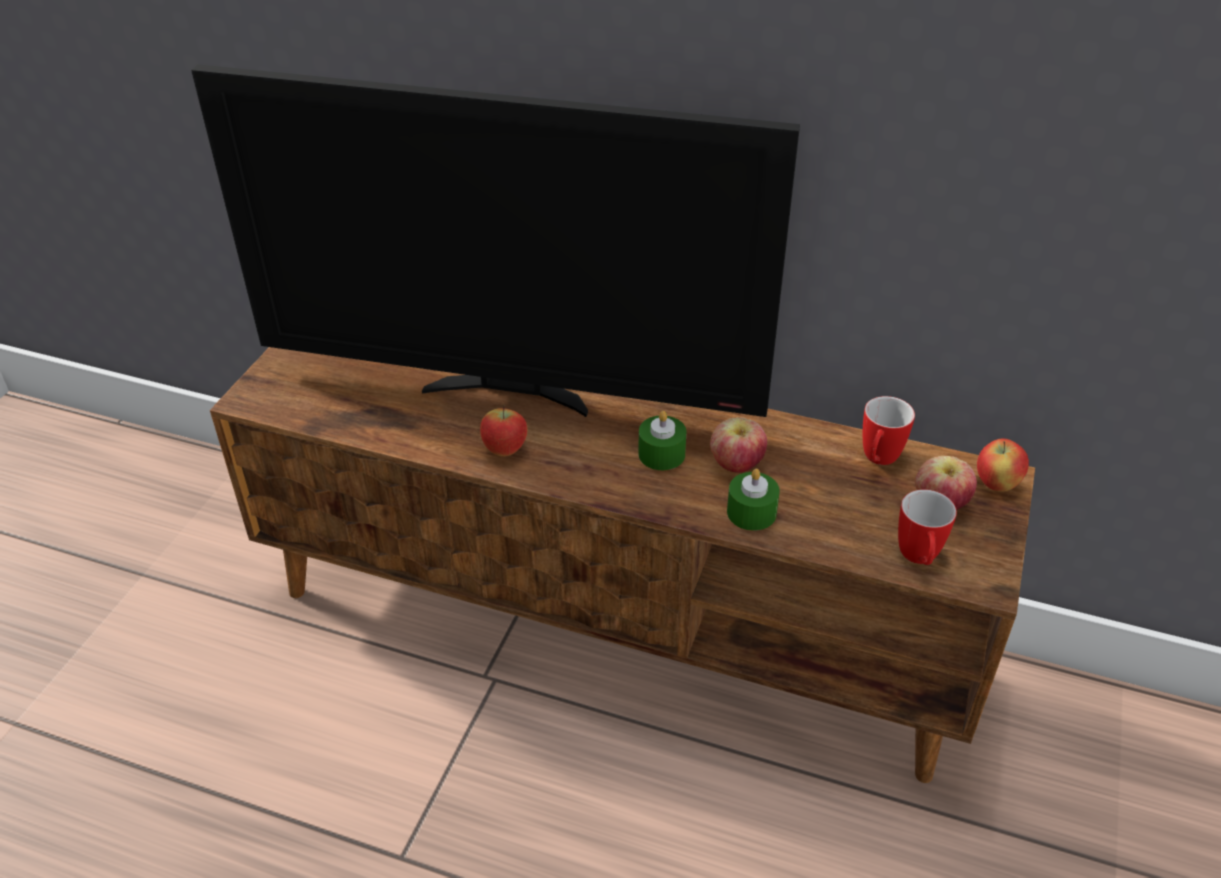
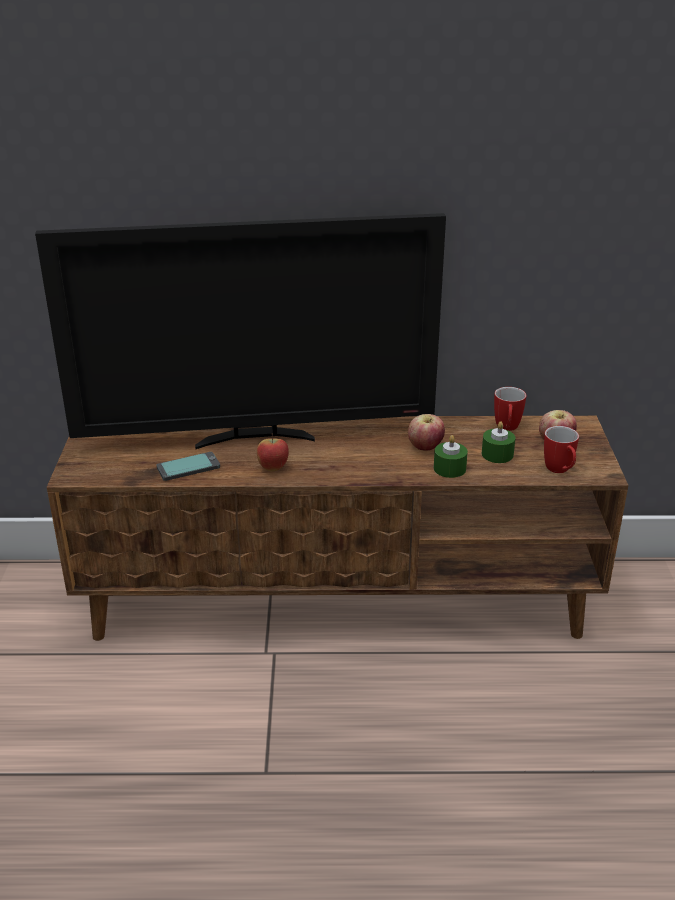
camera: 20 degrees left, 10 degrees down
green candle [638,411,687,470] -> green candle moved to [482,421,515,463]
apple [977,439,1029,492] -> none
none -> phone [157,452,220,481]

